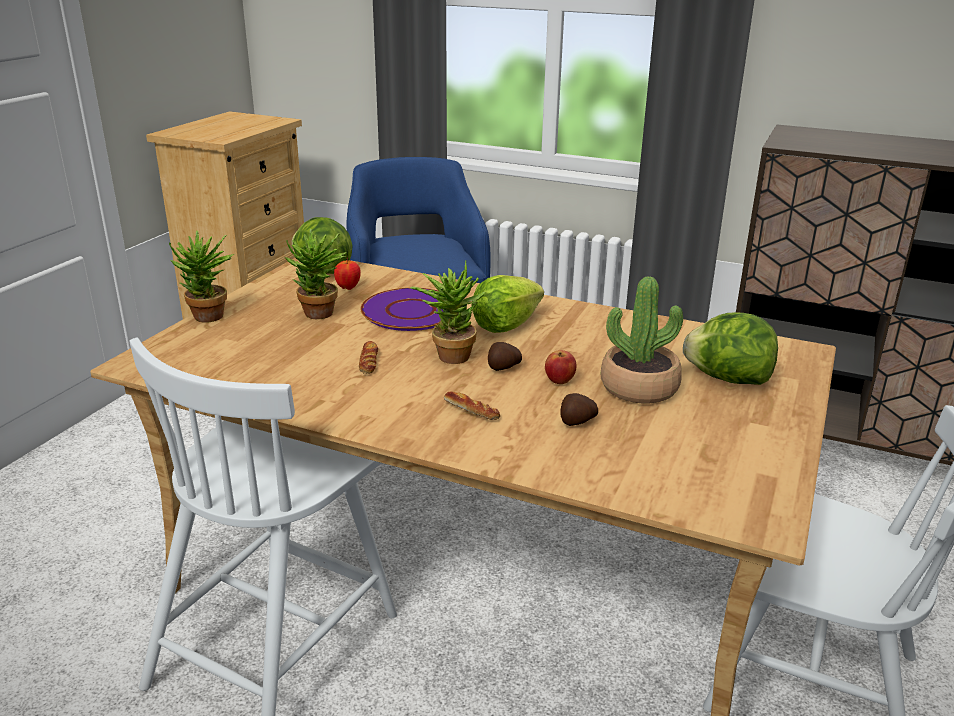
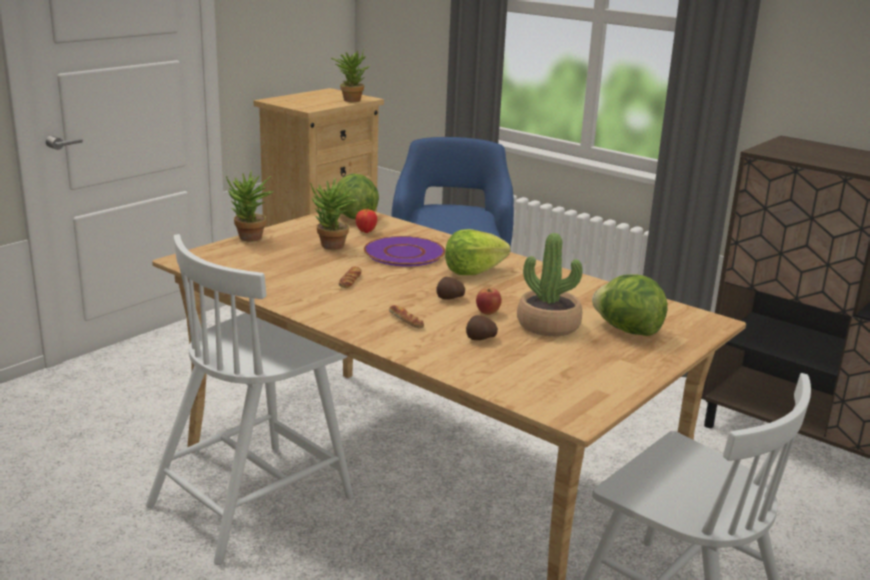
camera: 15 degrees right, 5 degrees down
potted plant [410,261,485,364] -> potted plant moved to [331,48,370,102]

